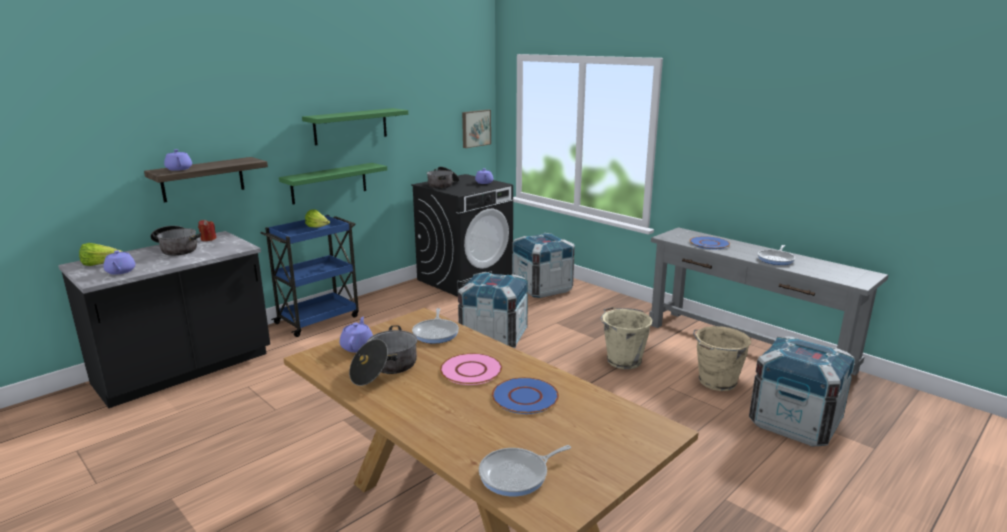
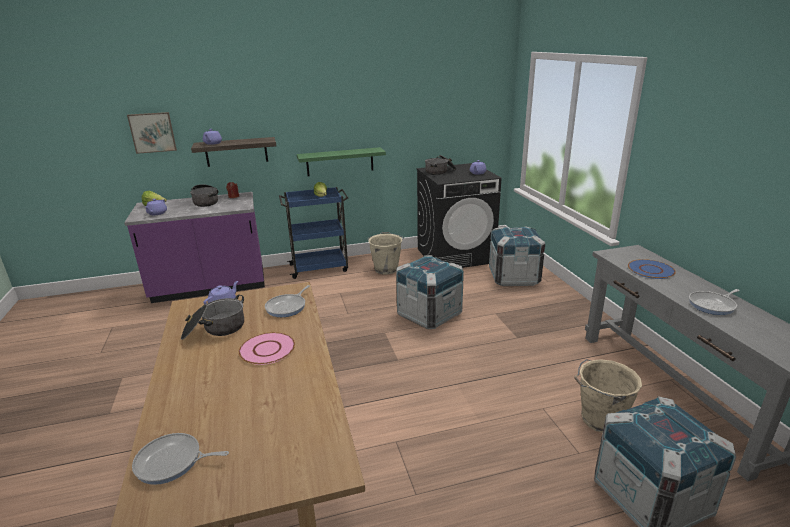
camera: 30 degrees right, 5 degrees up
black counter [58,231,270,408] -> purple counter [124,192,265,303]
green shelf [302,108,408,145] -> none
picture [462,110,491,148] -> picture moved to [127,112,177,154]
blue plate [492,377,559,414] -> none
beige bucket [601,307,653,369] -> beige bucket moved to [368,232,404,275]

